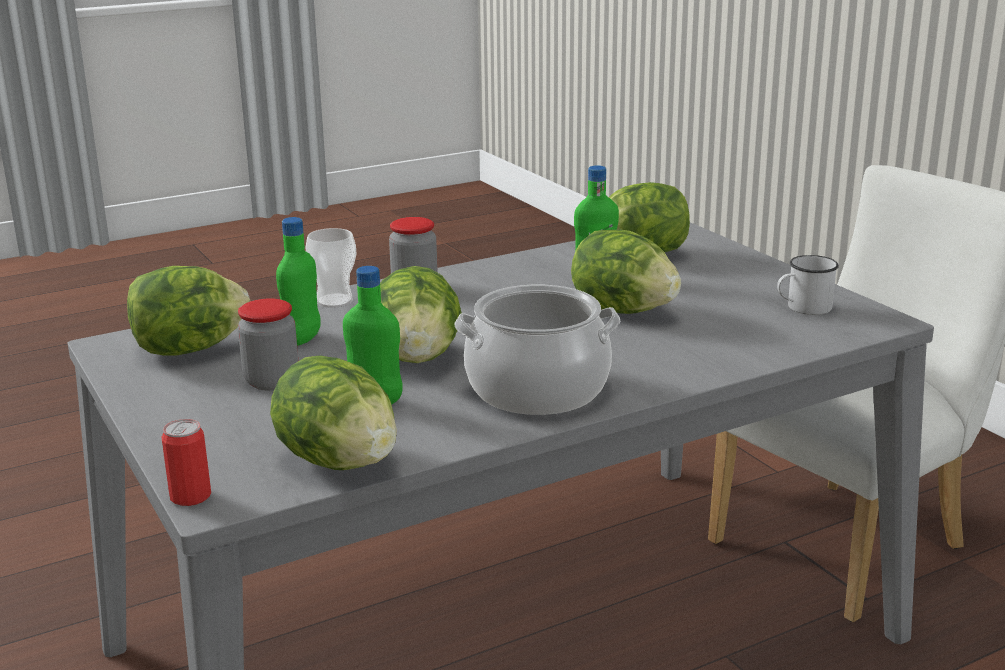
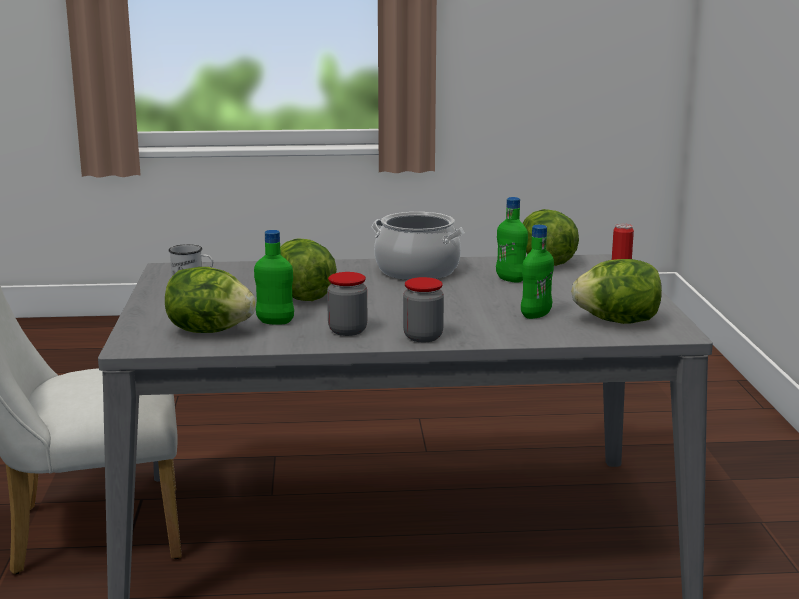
camera: 155 degrees left, 5 degrees down
jar [238,299,298,390] -> jar moved to [327,272,367,336]
cup [305,228,356,308] -> none
lettuce [380,266,462,363] -> none

